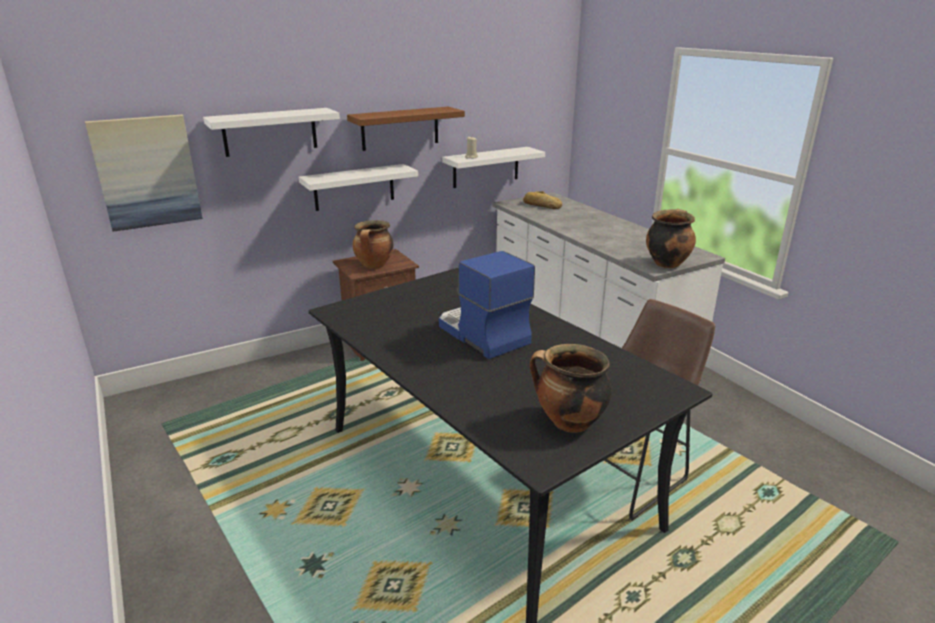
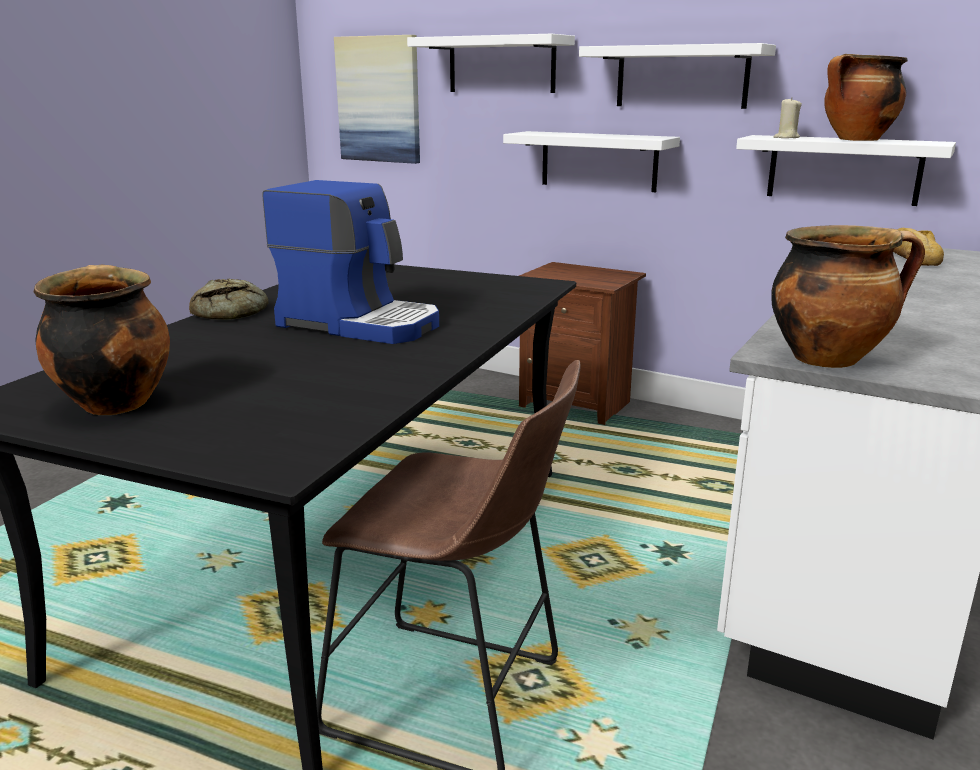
camera: 60 degrees right, 5 degrees down
brown shelf [347,107,465,151] -> white shelf [579,43,776,109]
cooking pot [352,220,394,269] -> cooking pot moved to [824,54,908,141]
coffee machine [439,251,535,359] -> coffee machine turned 90 degrees clockwise [263,180,439,344]
none -> bread [189,279,269,320]

